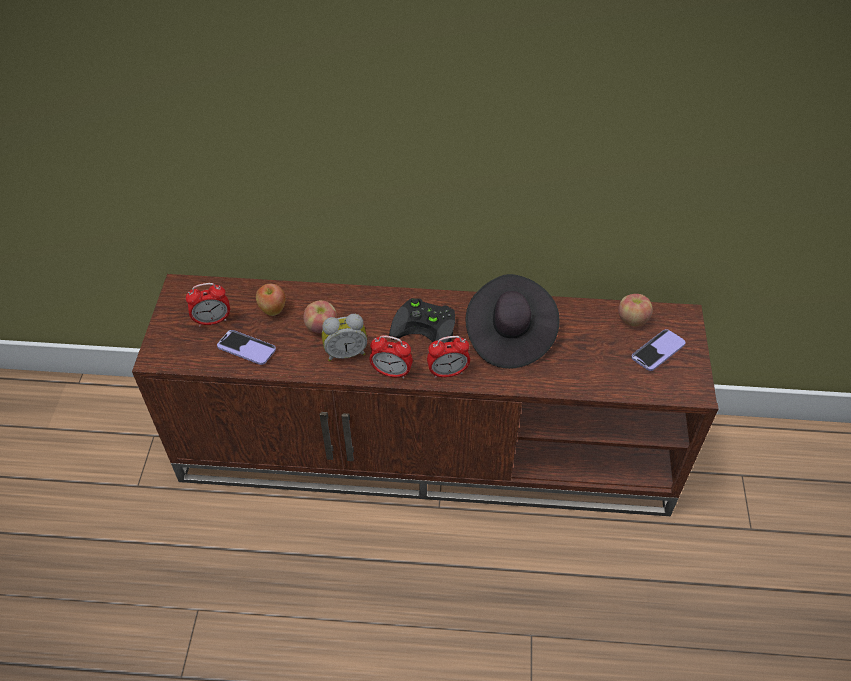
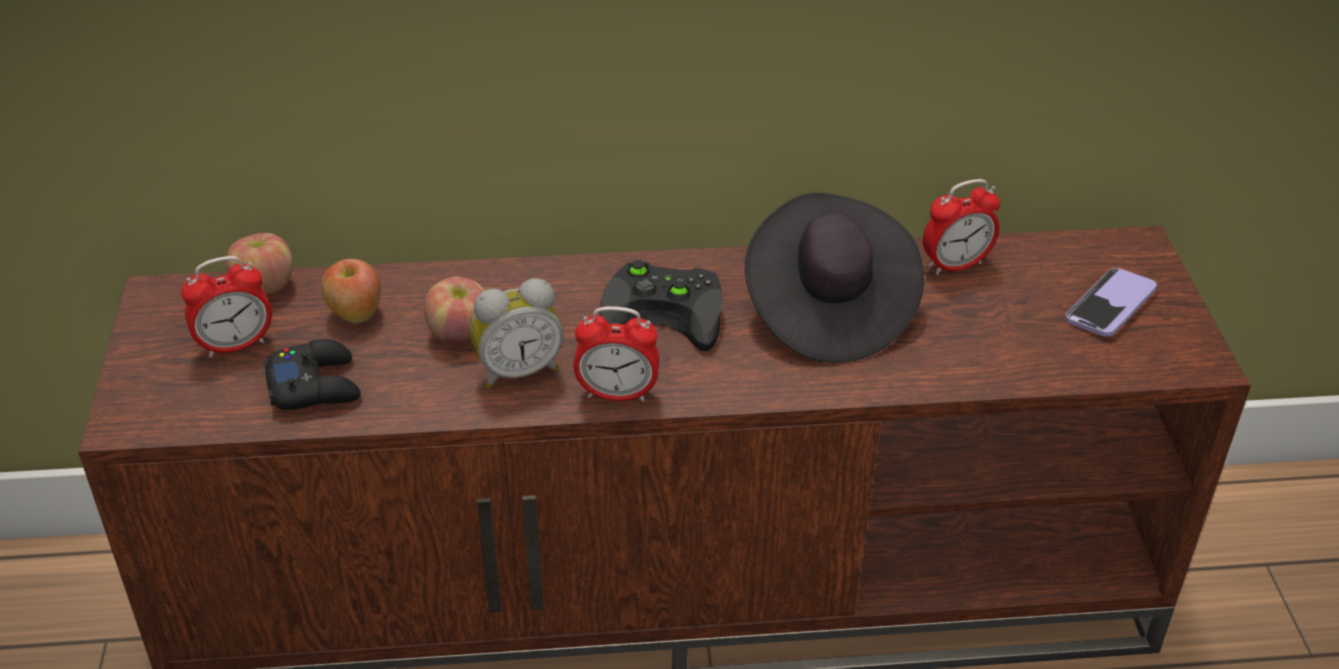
camera: 10 degrees left, 10 degrees down
phone [217,330,276,365] -> black game controller [263,339,361,410]
alarm clock [427,336,470,378] -> alarm clock moved to [923,179,1000,275]
apple [618,294,653,327] -> apple moved to [226,233,293,295]

